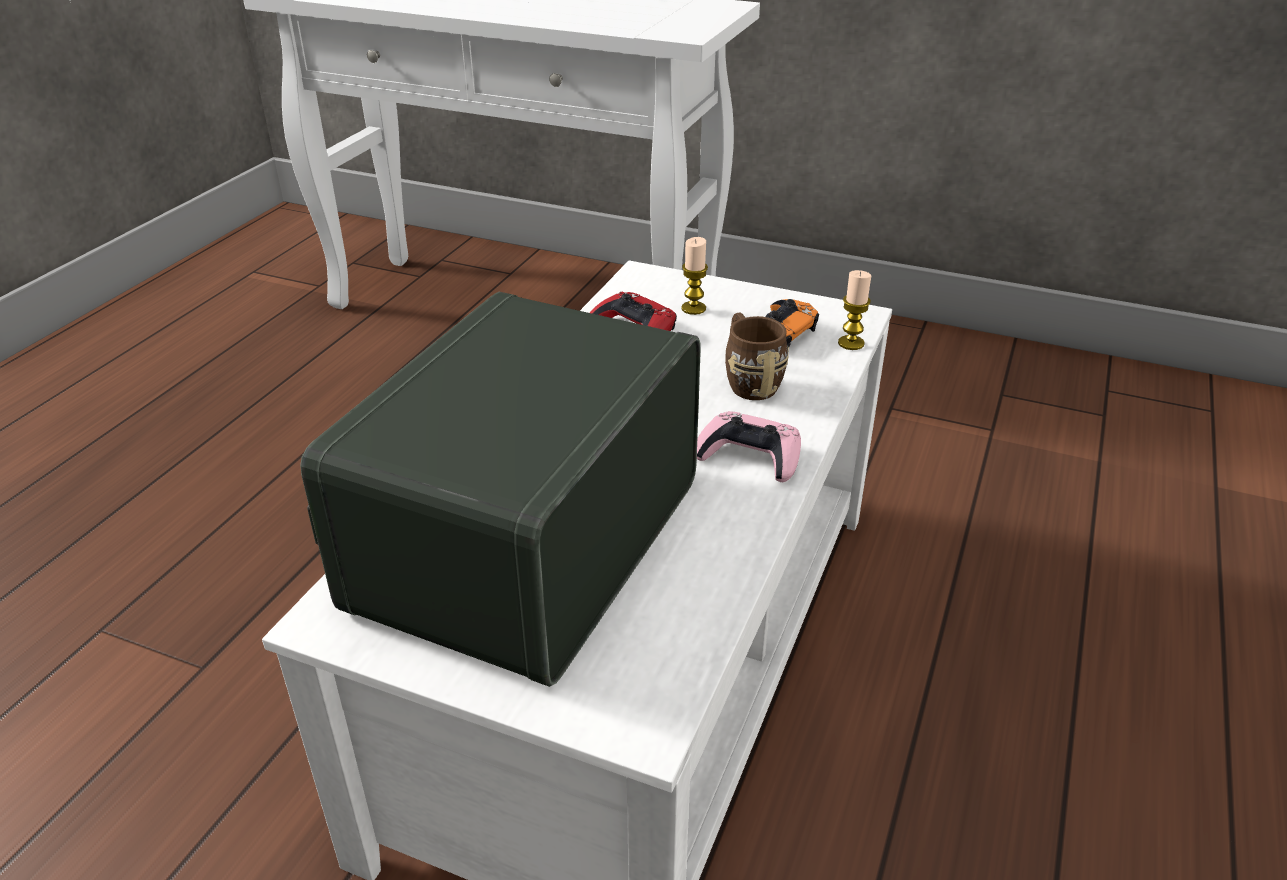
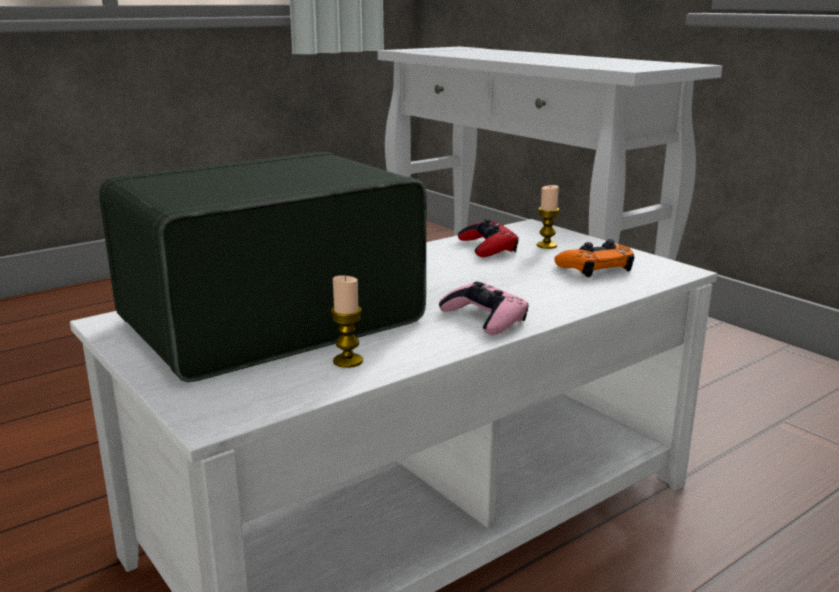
camera: 30 degrees right, 15 degrees down
brown mug [725,312,789,400] -> none
candle [838,270,871,350] -> candle moved to [331,275,363,368]

